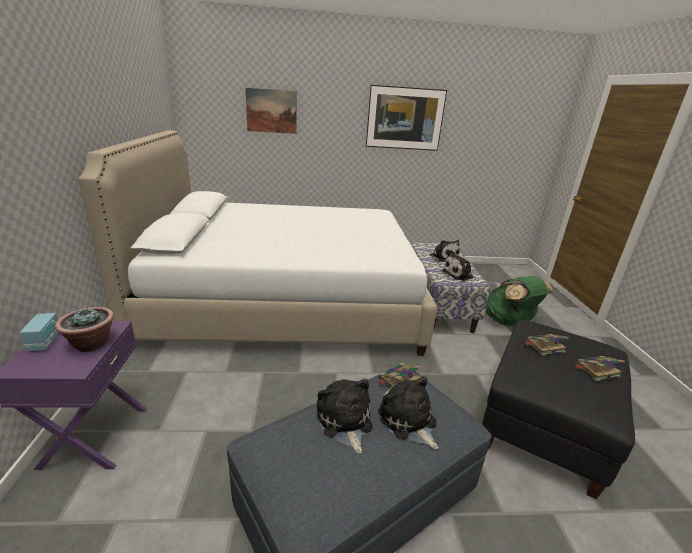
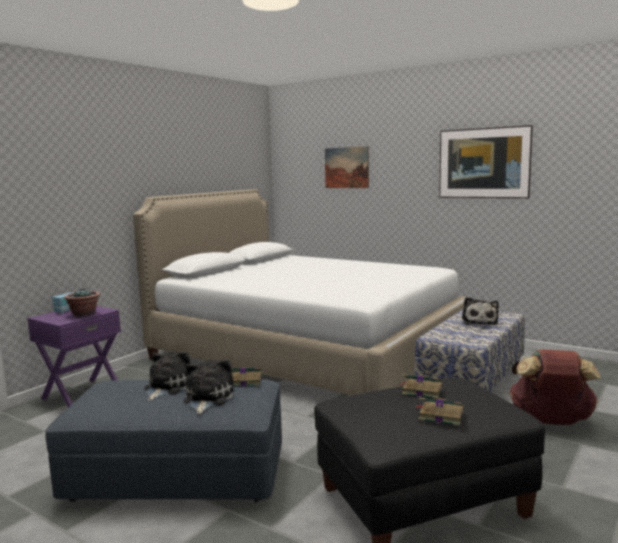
camera: 40 degrees right, 15 degrees down
plush toy [442,250,474,281] -> none
green backpack [485,276,554,326] -> brown backpack [510,349,601,425]

